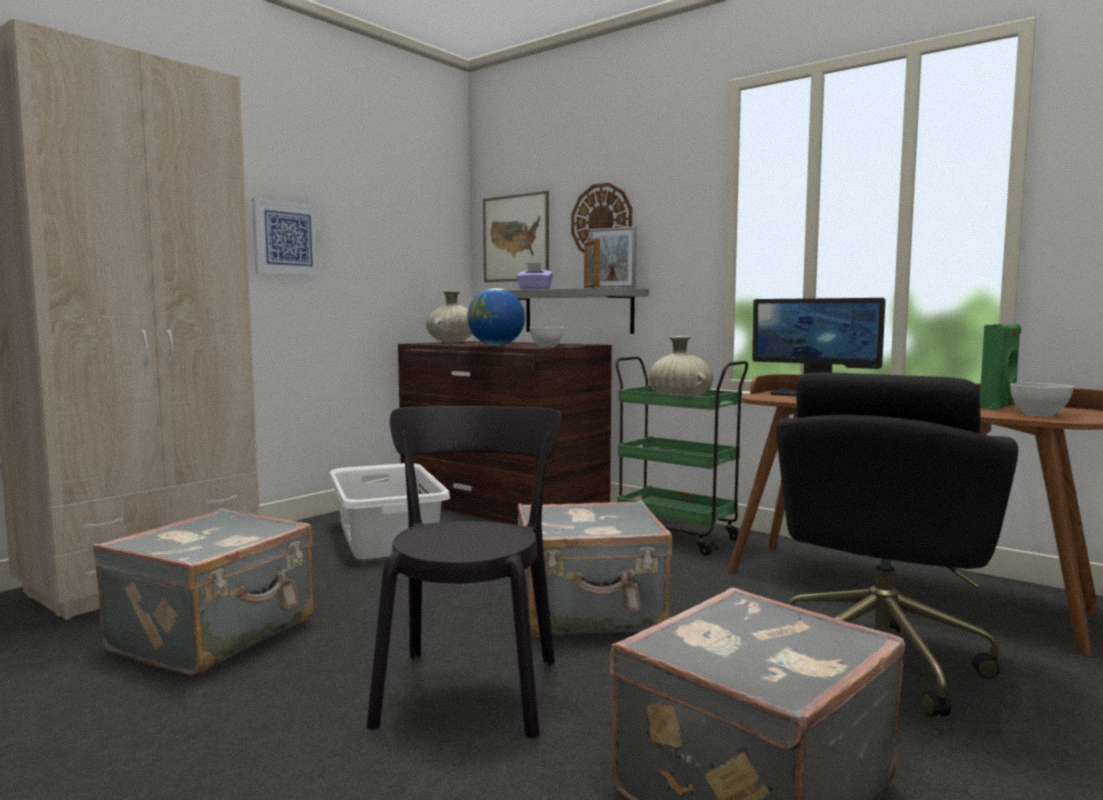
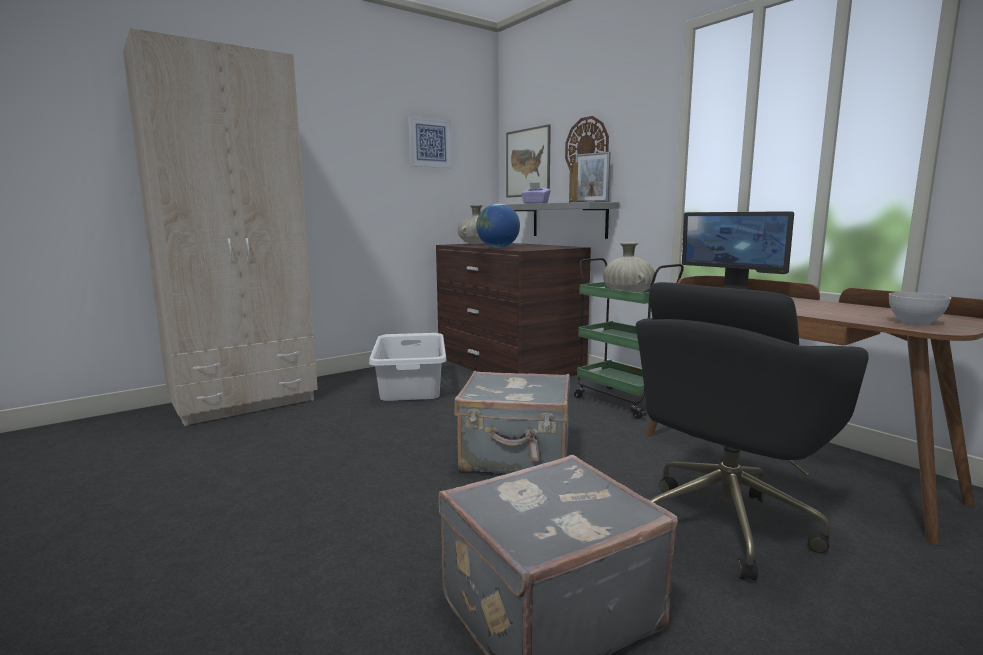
camera: 15 degrees right, 5 degrees up
grey suitcase [93,509,314,676] -> none
picture [252,197,322,276] -> picture moved to [408,115,452,168]
black chair [367,406,561,738] -> none
grey bowl [529,327,565,347] -> none
green speaker [980,324,1021,410] -> none

